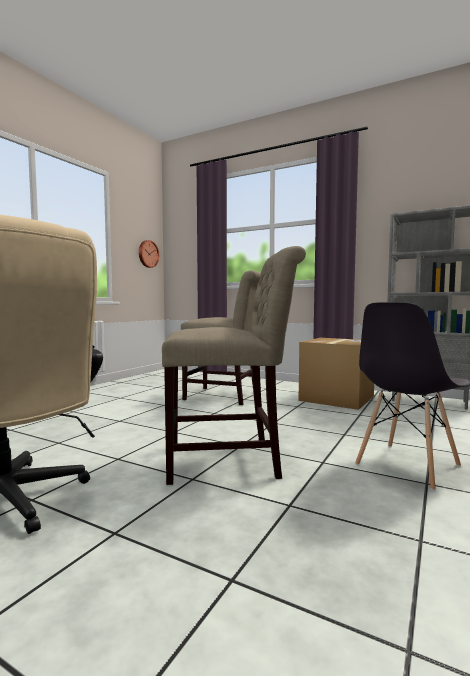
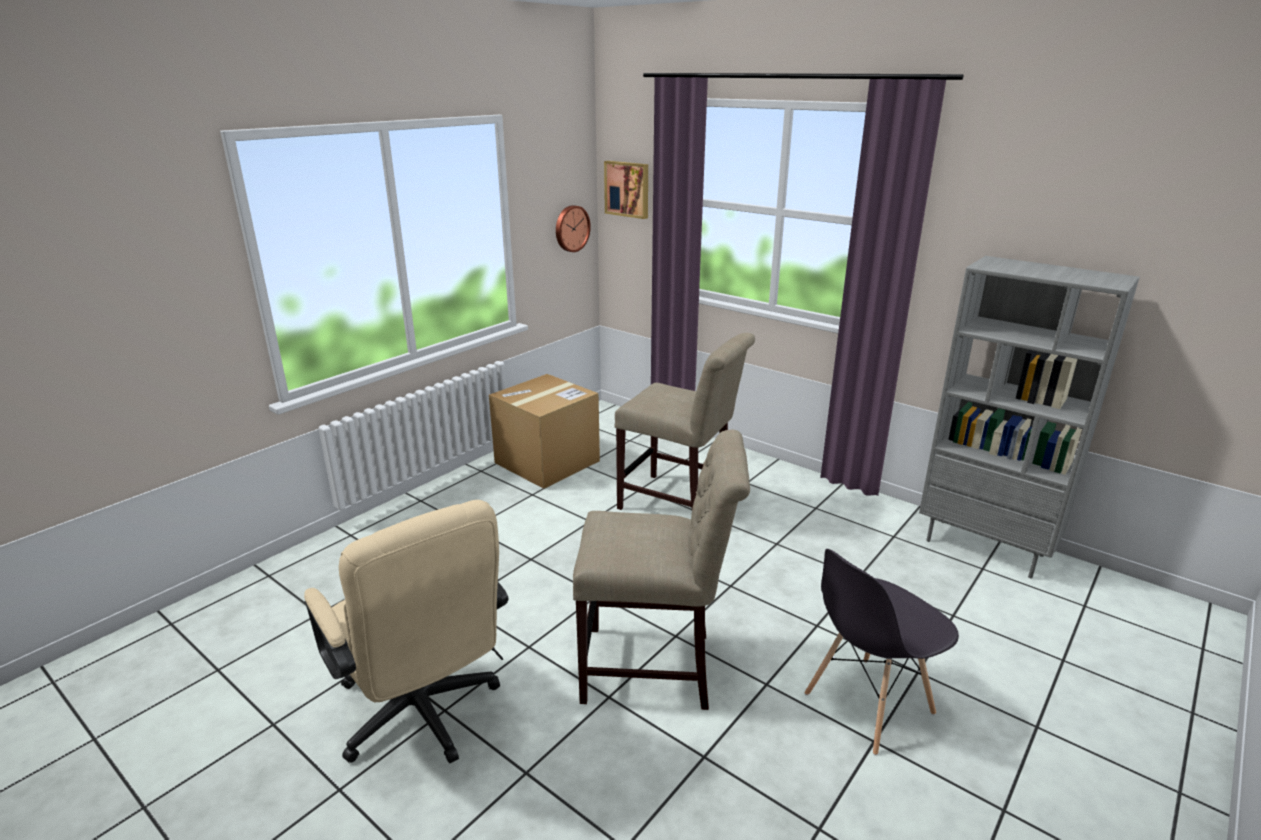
camera: 10 degrees right, 20 degrees up
cardboard box [298,338,374,410] -> cardboard box moved to [489,374,600,489]
none -> picture [604,161,648,219]

